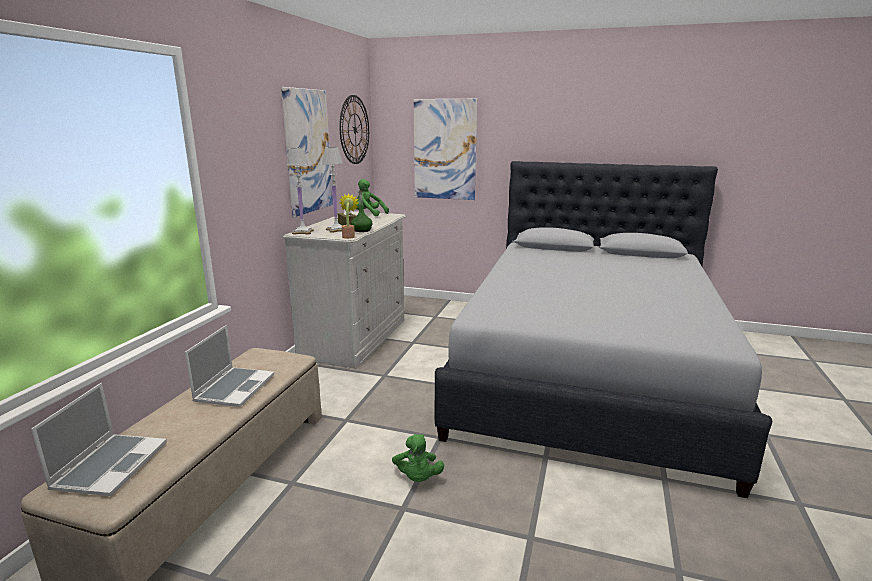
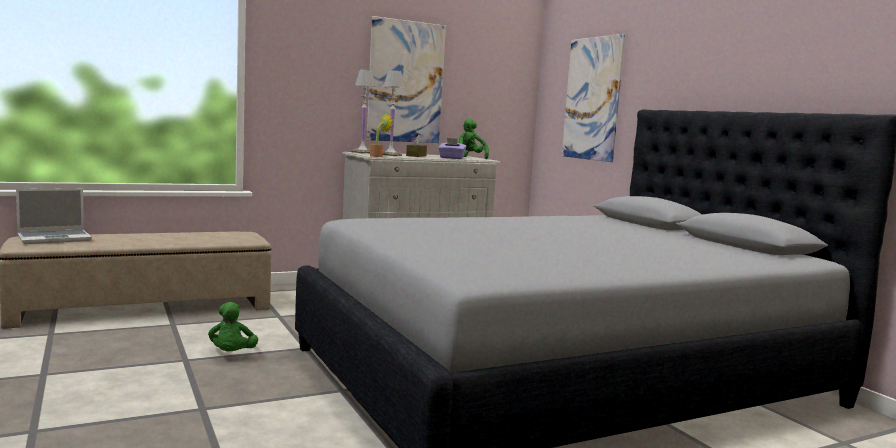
camera: 45 degrees right, 10 degrees down
laptop [185,325,274,407] -> none
wall clock [339,95,369,164] -> none
green bottle [351,190,372,232] -> none
green plush toy [392,434,444,482] -> green plush toy turned 45 degrees counterclockwise [208,302,258,351]
none -> purple tissue box [438,138,466,159]

